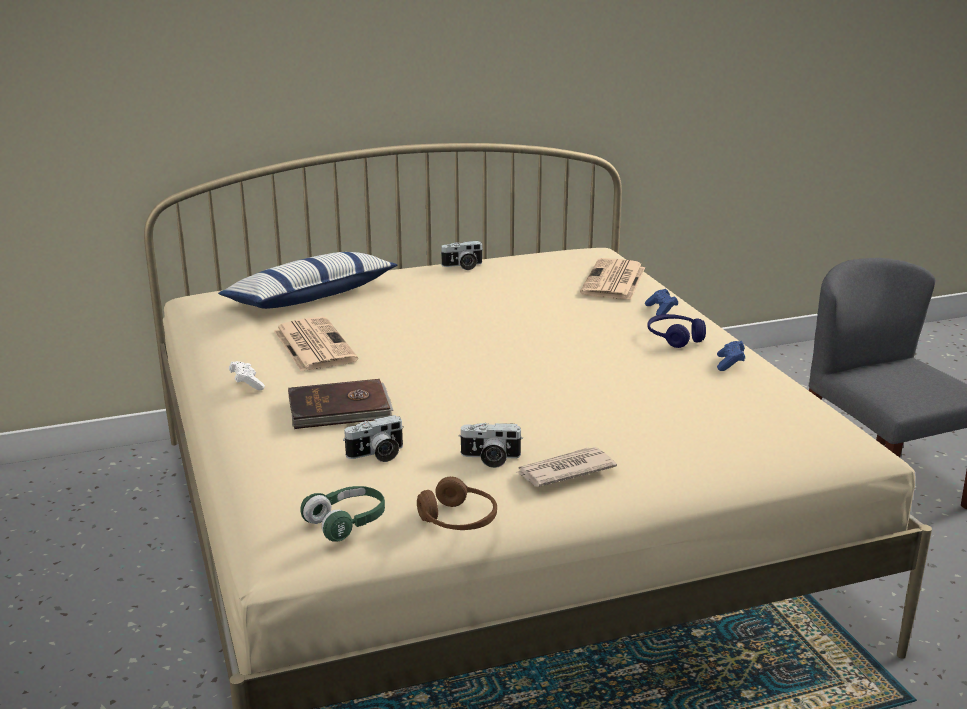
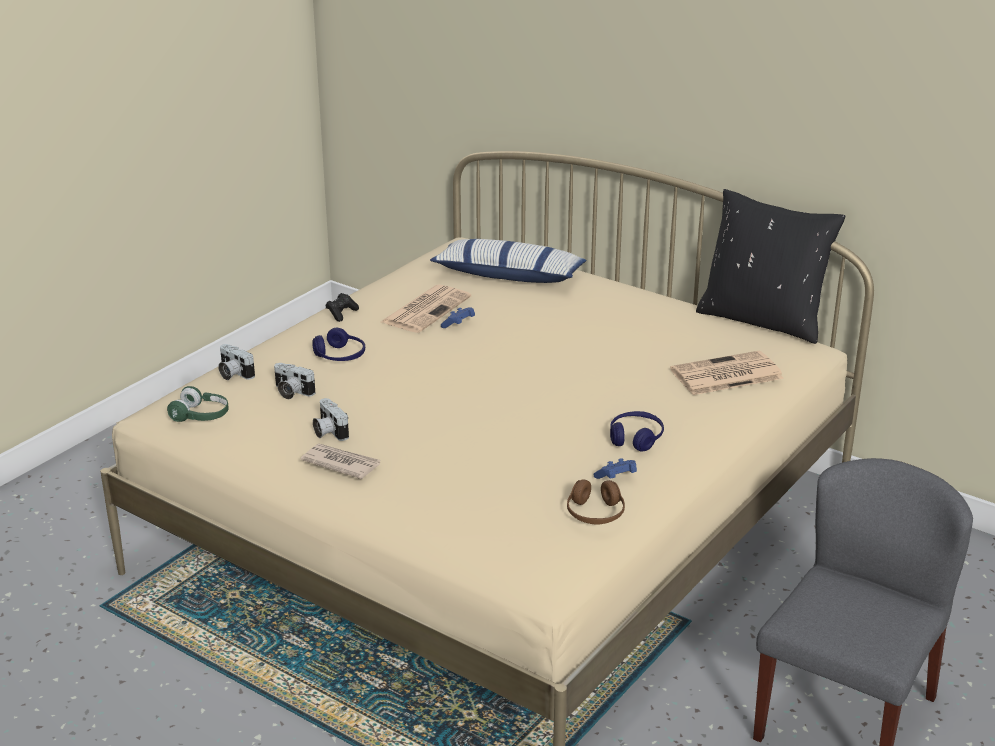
camera: 55 degrees right, 5 degrees up
white game controller [229,361,265,390] -> black game controller [325,293,359,322]
brown book [288,379,393,429] -> blue headphones [312,328,365,361]
brown headphones [417,477,497,530] -> brown headphones moved to [567,479,625,524]
camera [440,241,484,270] -> camera moved to [218,344,255,380]
blue game controller [645,289,678,315] -> blue game controller moved to [441,307,475,328]
none -> black pillow [696,189,845,344]

